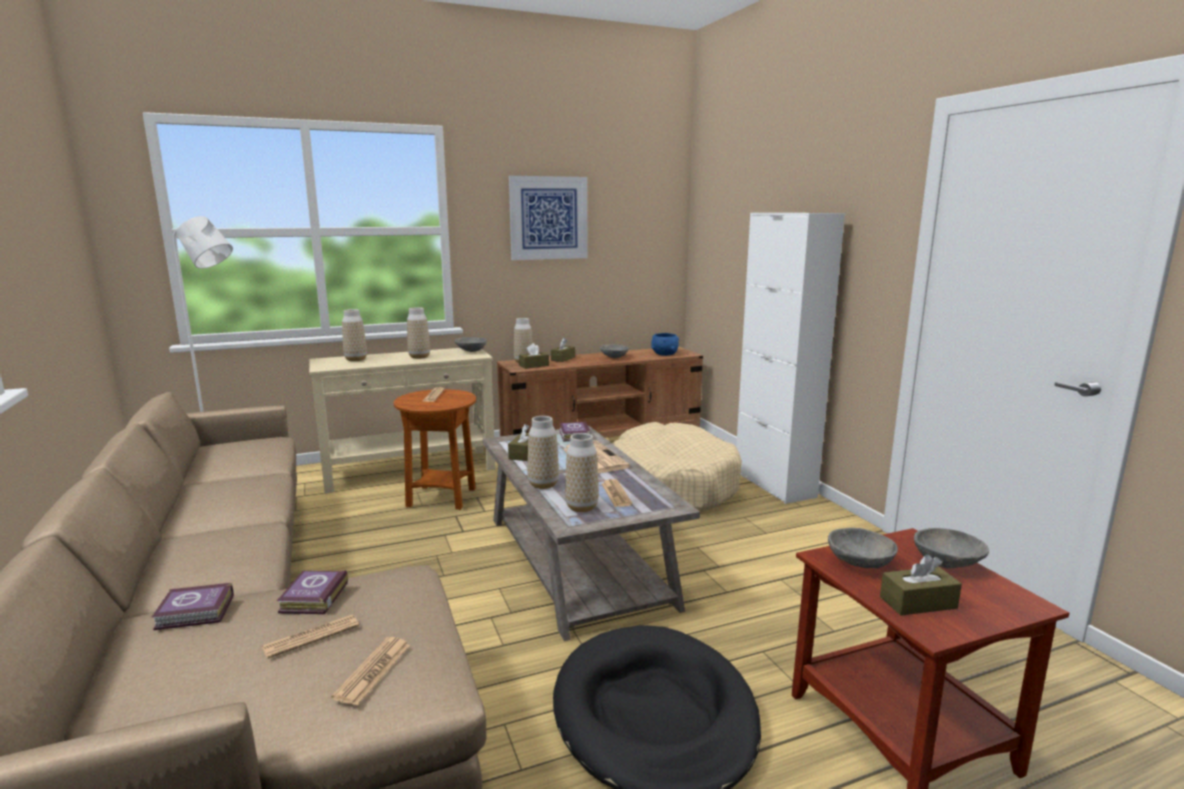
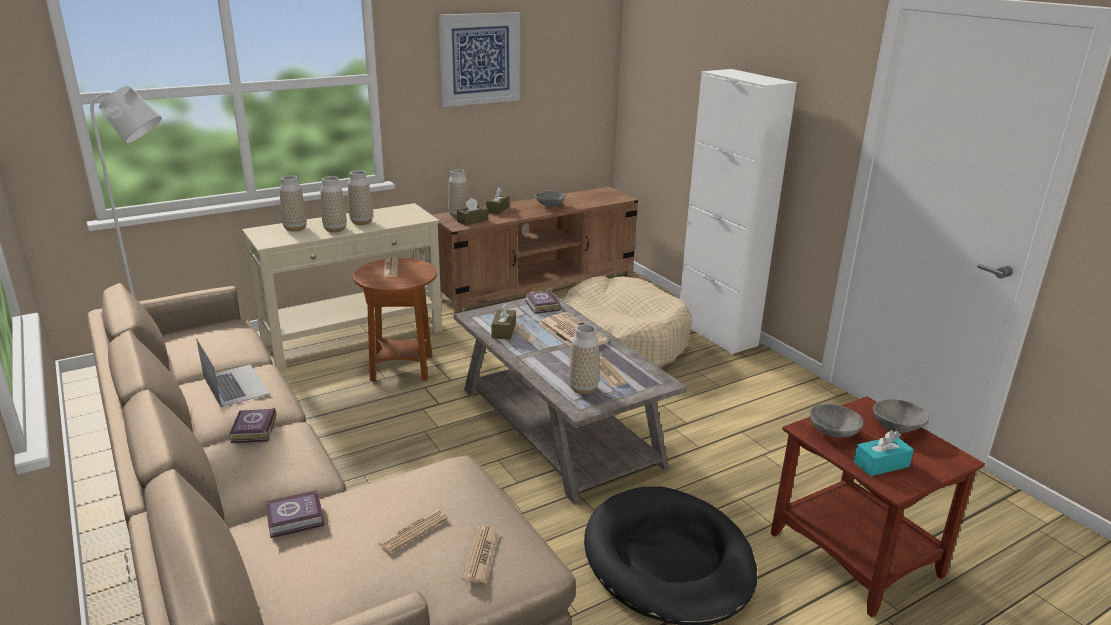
camera: 10 degrees left, 10 degrees up
book [277,570,348,614] -> book moved to [230,408,276,443]
grey bowl [455,337,487,352] -> none
vase [527,416,559,489] -> vase moved to [320,176,347,232]
blue bowl [651,333,679,356] -> none
brown tissue box [880,554,962,616] -> turquoise tissue box [853,430,914,476]
none -> laptop [196,338,270,407]

